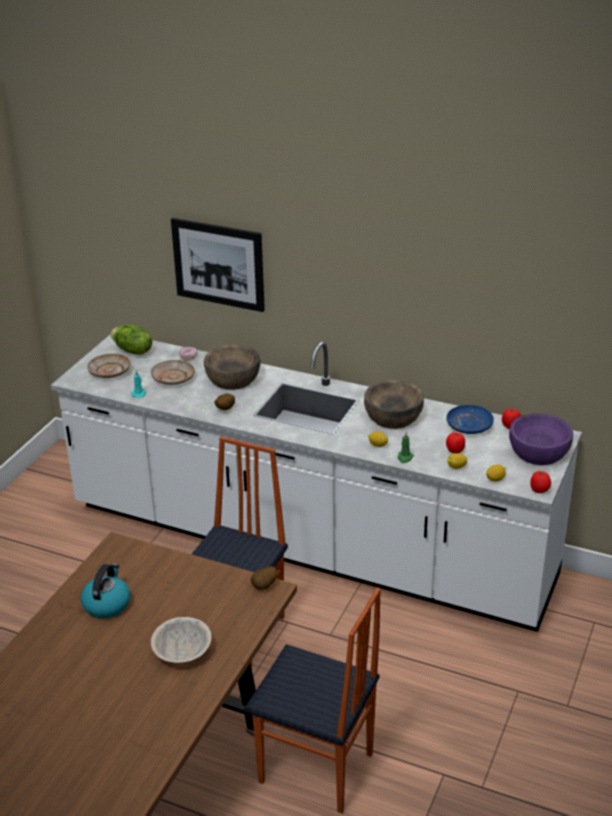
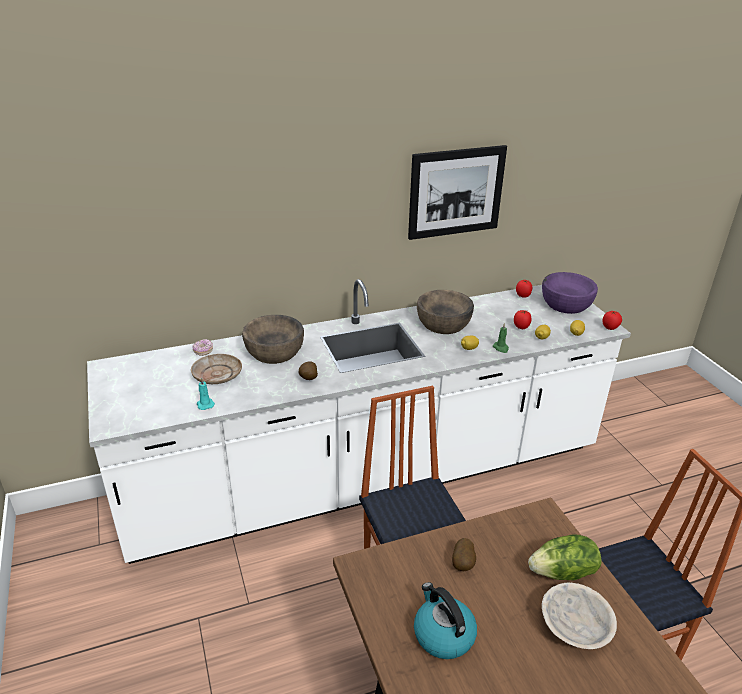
camera: 45 degrees left, 0 degrees up
beige plate [87,354,131,378] -> none
lettuce [110,325,152,355] -> lettuce moved to [528,535,601,581]
picture [171,218,265,312] -> picture moved to [408,145,507,240]
potato [251,566,277,590] -> potato moved to [452,538,476,571]
blue plate [446,405,494,434] -> none

